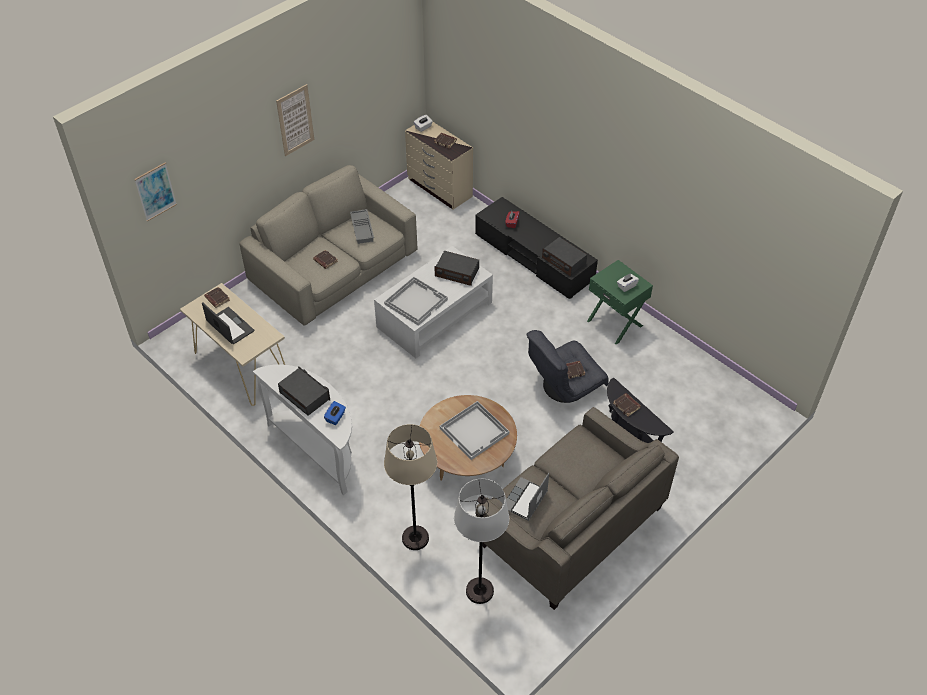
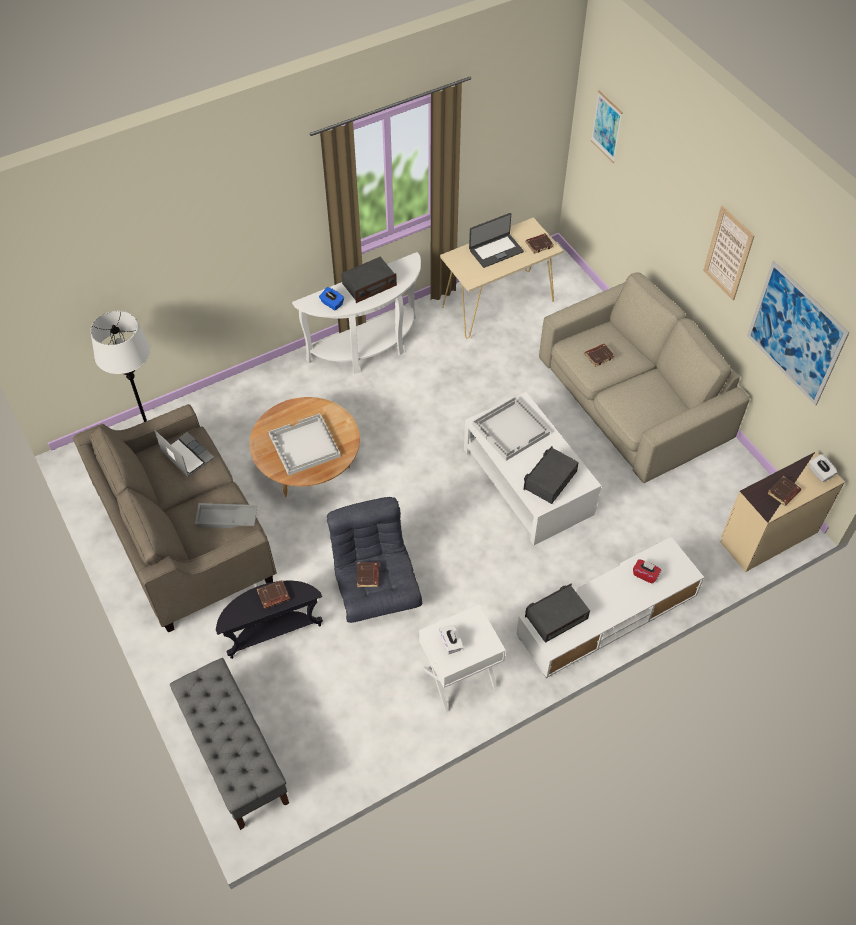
camera: 105 degrees right, 5 degrees up
grey tray [350,209,374,244] -> grey tray moved to [195,503,258,528]
beige floor lamp [384,424,437,550] -> none
black tv stand [475,197,598,299] -> white tv stand [516,537,704,678]
green side table [587,260,653,345] -> white side table [419,604,506,713]
none -> grey bench [170,658,289,830]
none -> picture [747,261,850,406]

